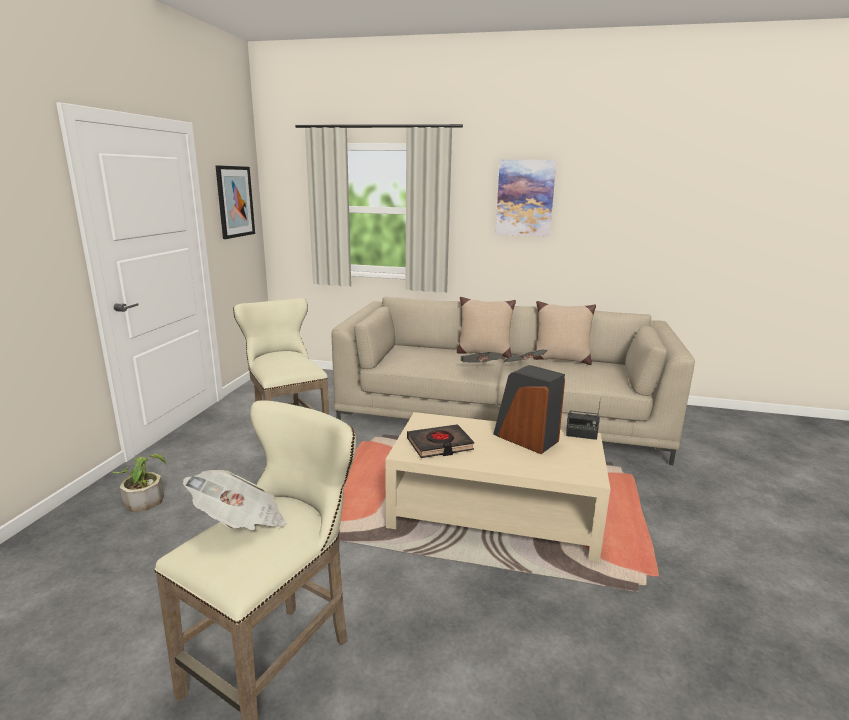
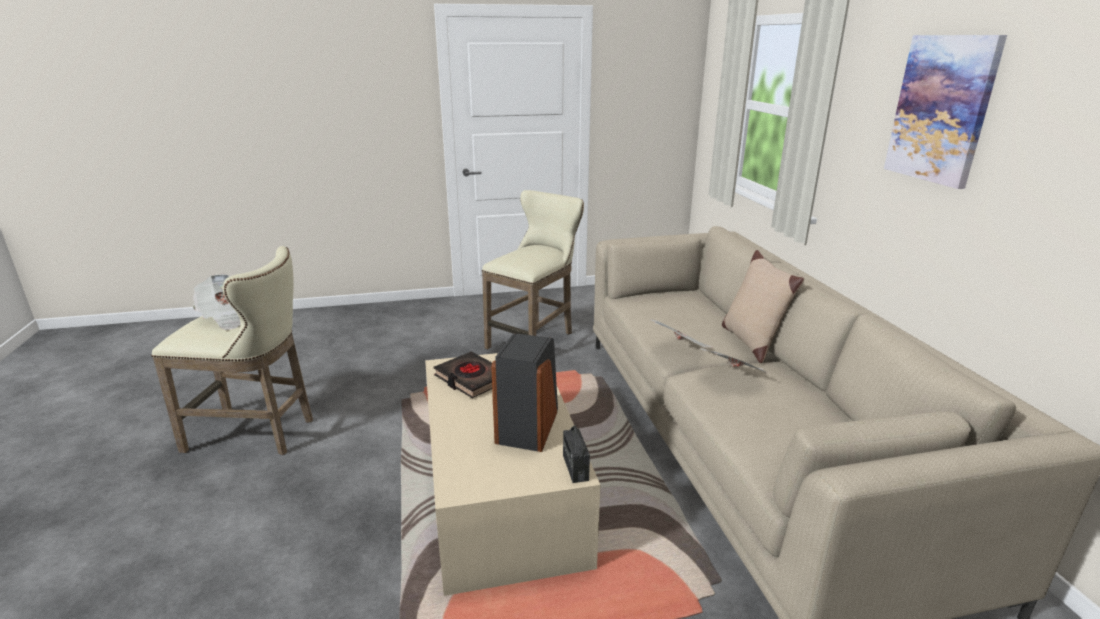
camera: 65 degrees right, 5 degrees up
potted plant [112,454,166,512] -> none
picture [215,165,255,239] -> none
beige pillow [533,301,596,365] -> none

